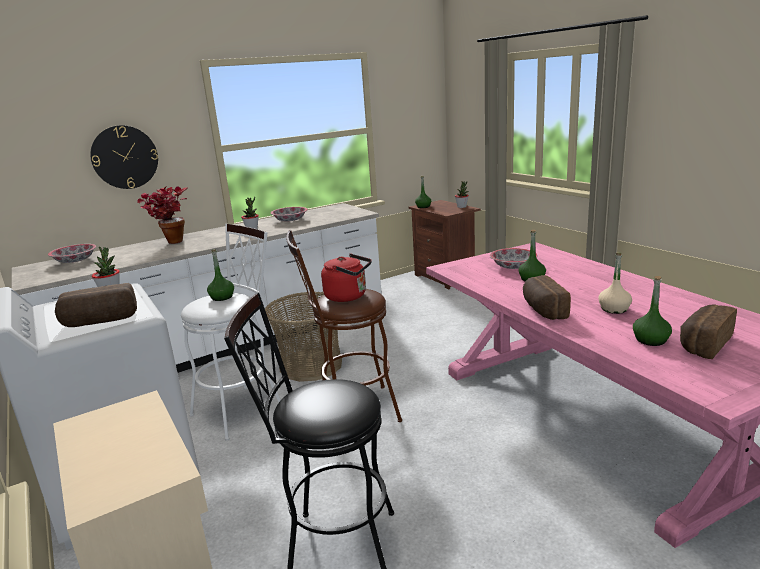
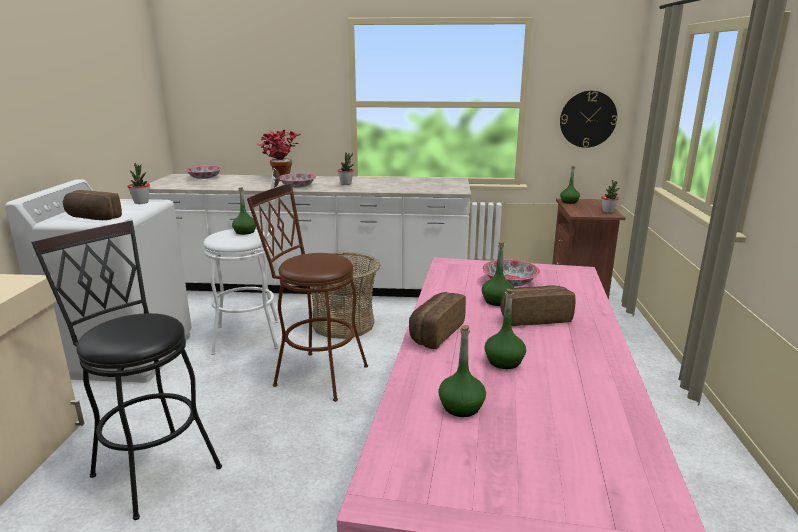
camera: 35 degrees right, 0 degrees up
wall clock [90,125,158,189] -> wall clock moved to [560,91,617,148]
bowl [271,207,308,221] -> bowl moved to [279,173,316,188]
red kettle [321,254,372,302] -> none
beige bottle [598,253,632,314] -> green bottle [485,289,526,369]
bread [680,304,737,359] -> bread moved to [500,285,576,326]

